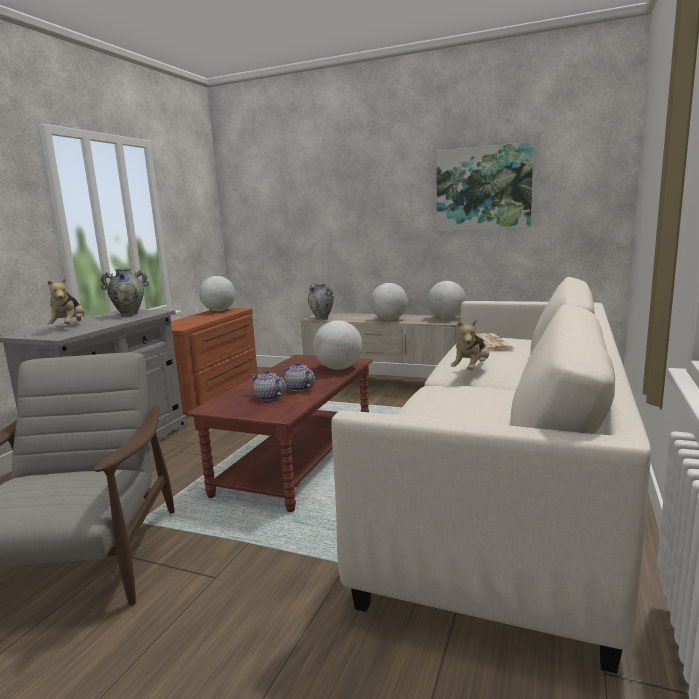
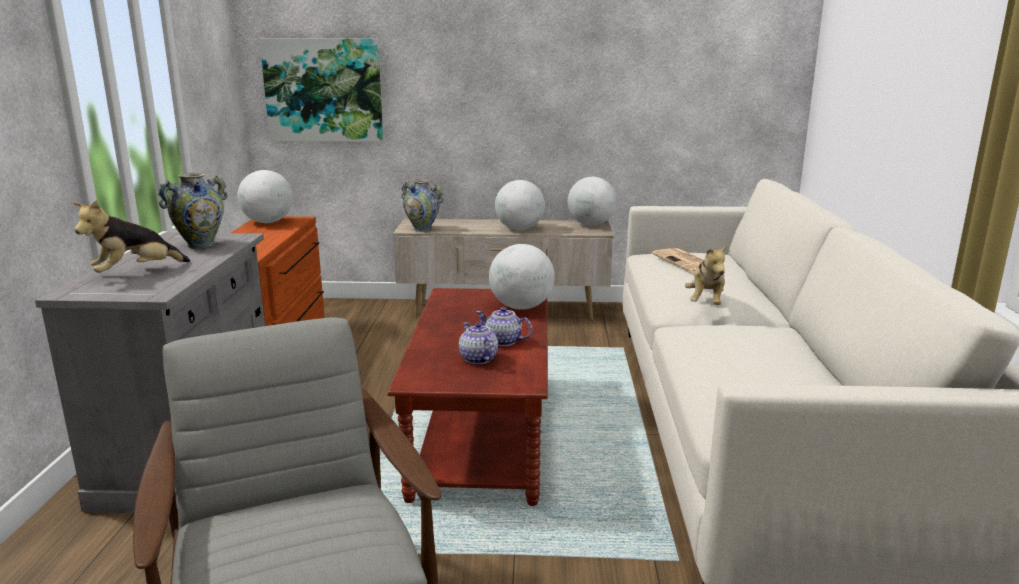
camera: 20 degrees left, 5 degrees up
plush toy [47,278,85,324] -> plush toy turned 75 degrees clockwise [73,201,190,273]
teapot [251,370,286,401] -> teapot turned 45 degrees clockwise [459,322,498,364]
picture [436,142,534,231] -> picture moved to [259,39,383,142]

